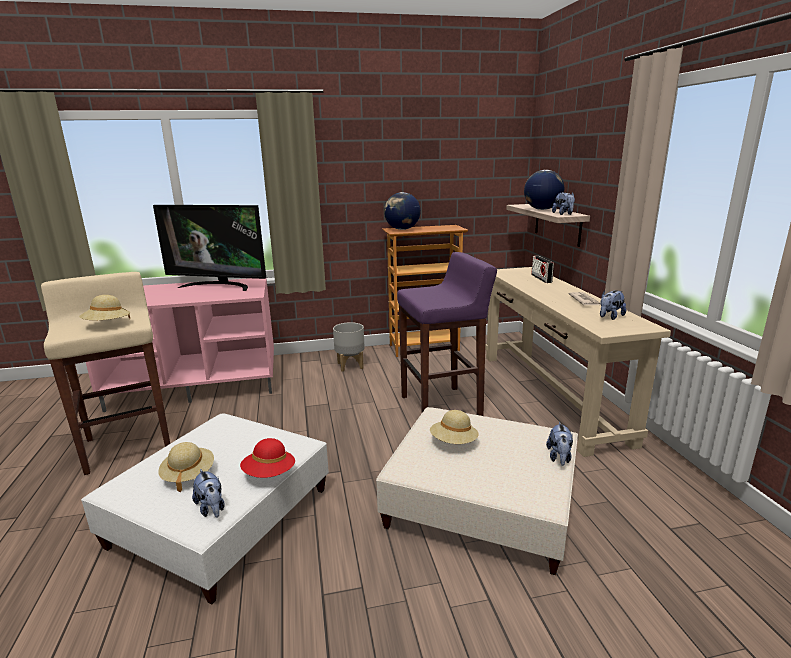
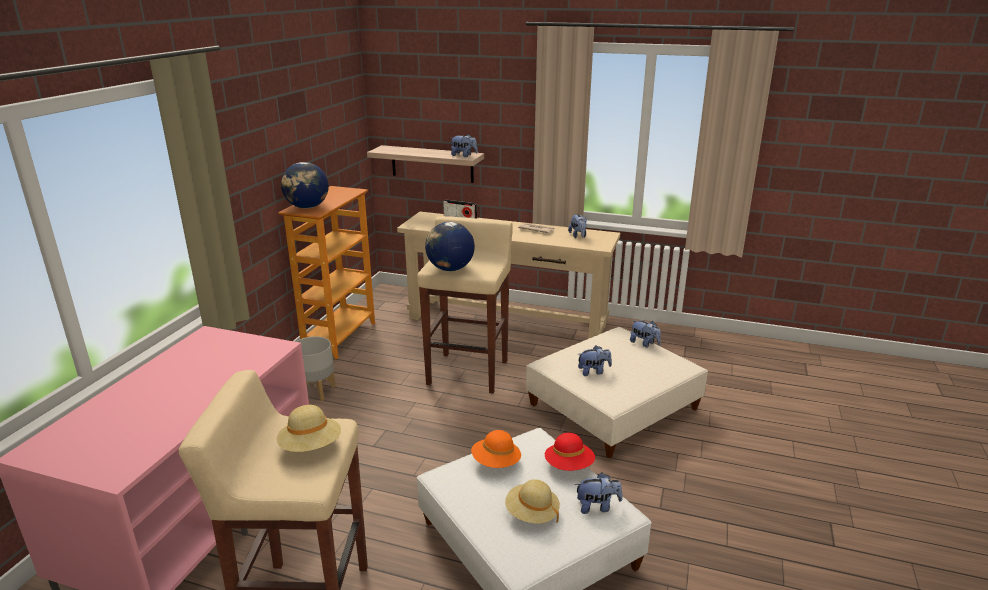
camera: 60 degrees left, 5 degrees up
television [153,205,266,291] -> none
purple stool [397,252,497,416] -> beige stool [417,216,513,394]
beige hat [430,410,479,444] -> plush toy [577,345,612,376]
globe [524,170,564,210] -> globe moved to [425,222,475,271]
none -> orange hat [471,430,521,468]

